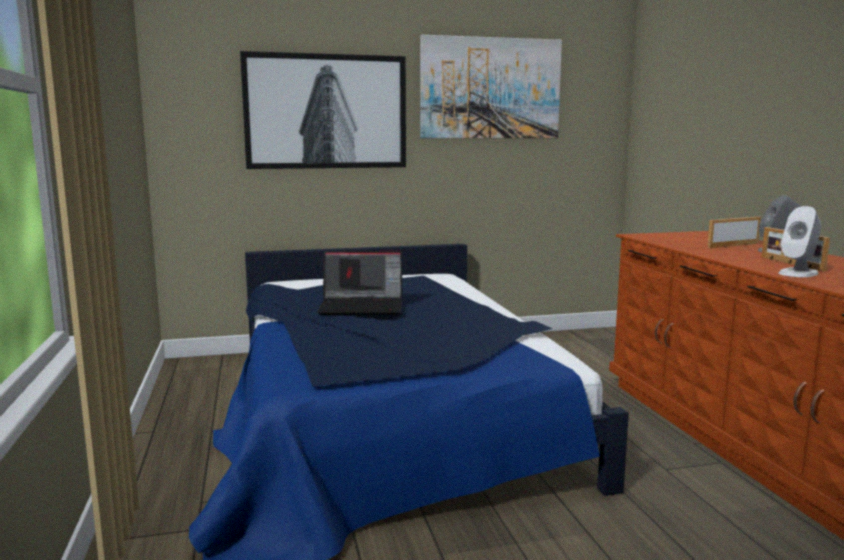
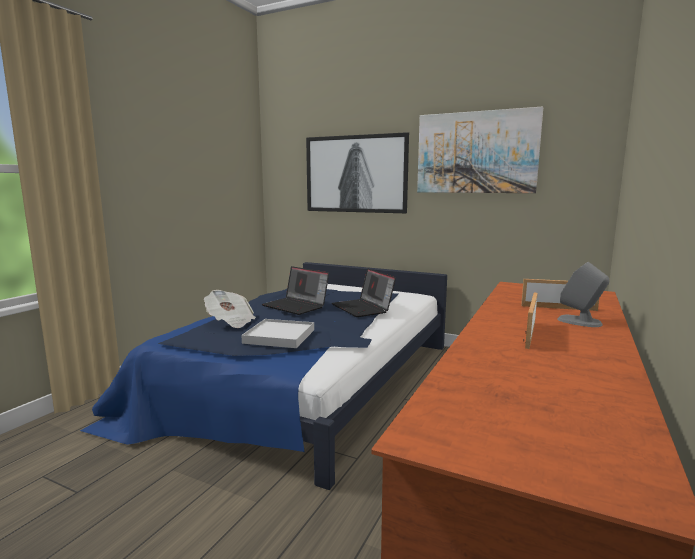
camera: 40 degrees right, 0 degrees up
white speaker [779,206,821,277] -> none
none -> newspaper [204,290,256,328]
none -> white tray [242,319,314,348]
none -> laptop [332,268,396,317]

